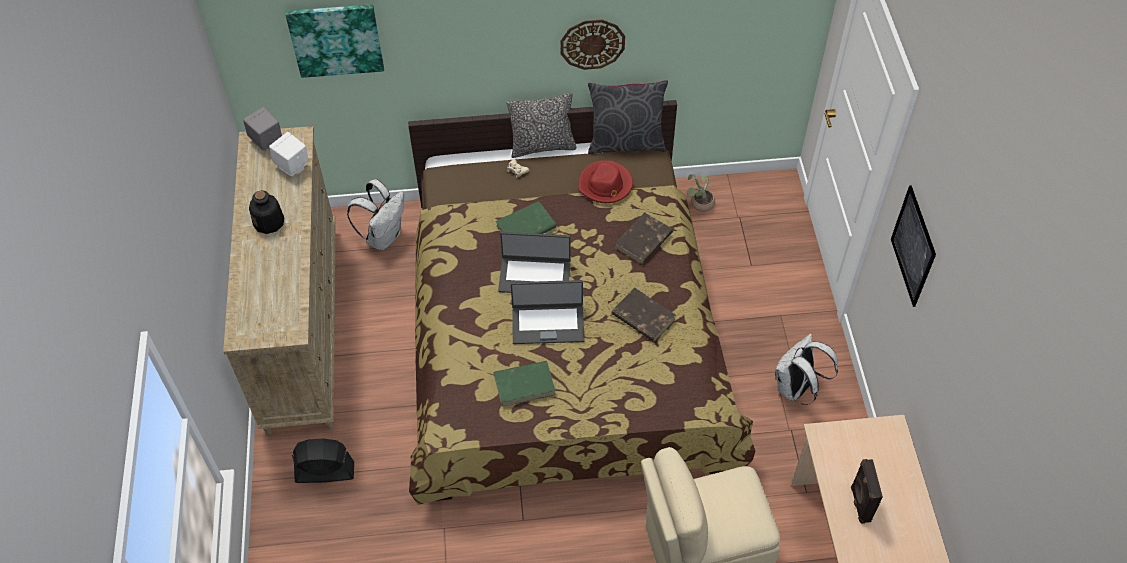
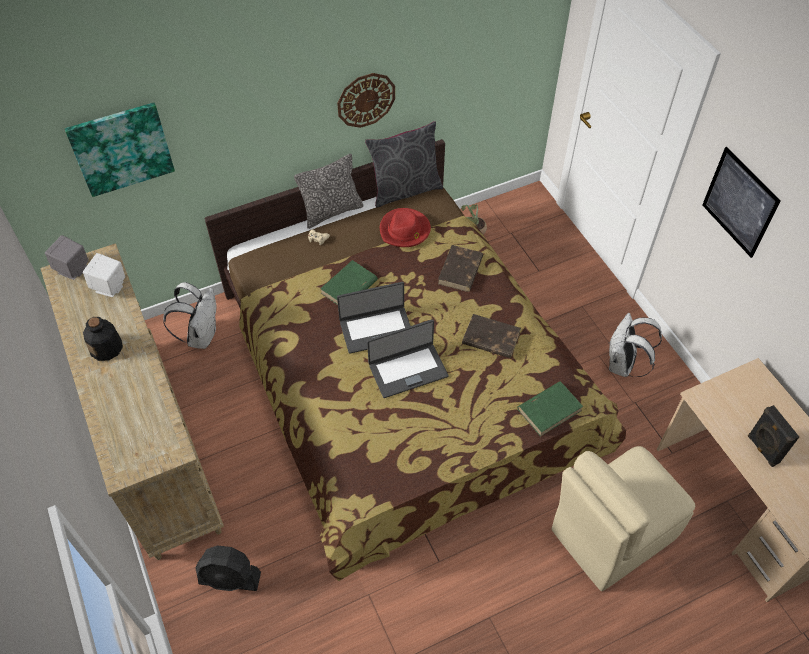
camera: 20 degrees left, 0 degrees up
black fan [292,439,354,483] -> black fan turned 150 degrees counterclockwise [196,546,261,591]
green book [494,361,555,407] -> green book moved to [517,381,583,437]

